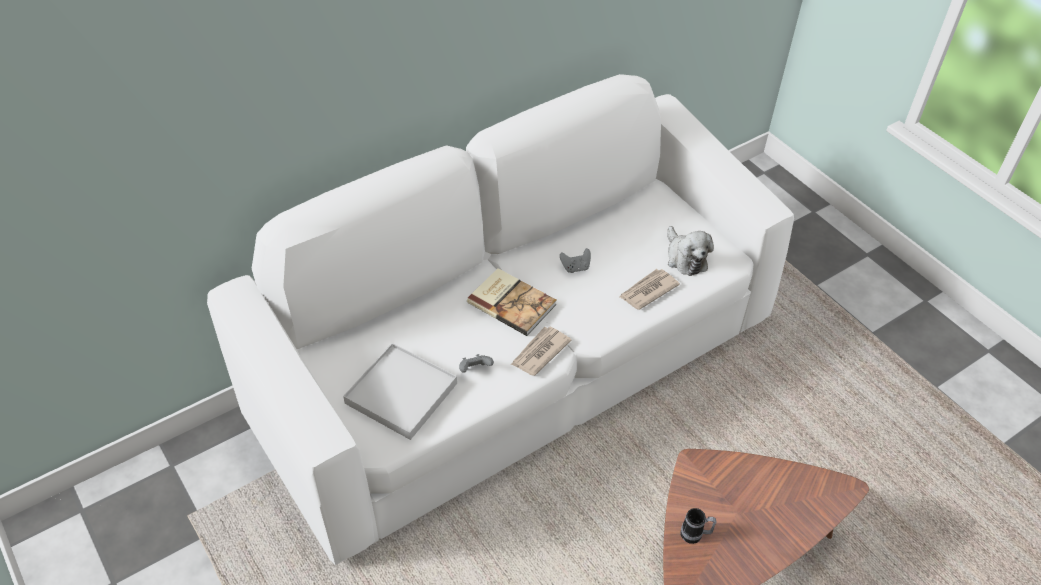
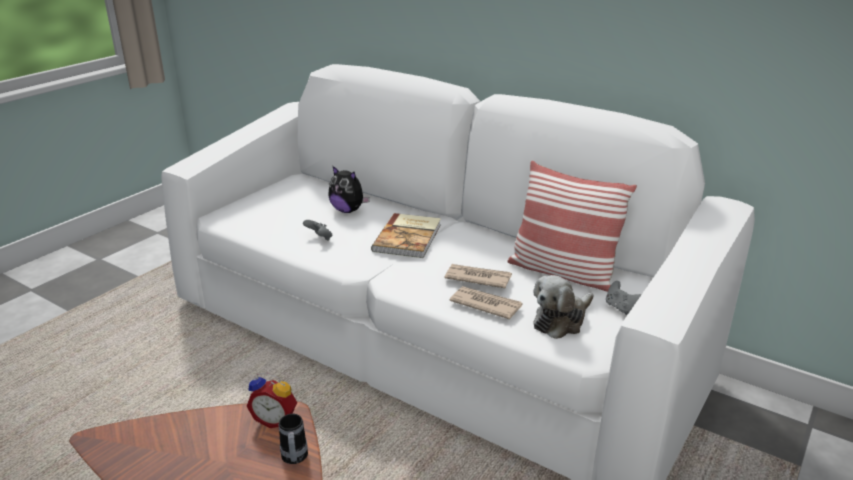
camera: 70 degrees right, 20 degrees down
white tray [343,343,457,440] -> none
newspaper [511,327,571,376] -> newspaper moved to [445,264,512,289]
grey game controller [560,248,591,273] -> grey game controller moved to [606,281,642,315]
mug [680,508,717,544] -> mug moved to [279,414,308,464]
none -> alarm clock [247,373,297,428]
none -> plush toy [328,165,370,213]
none -> pillow [508,161,637,292]

